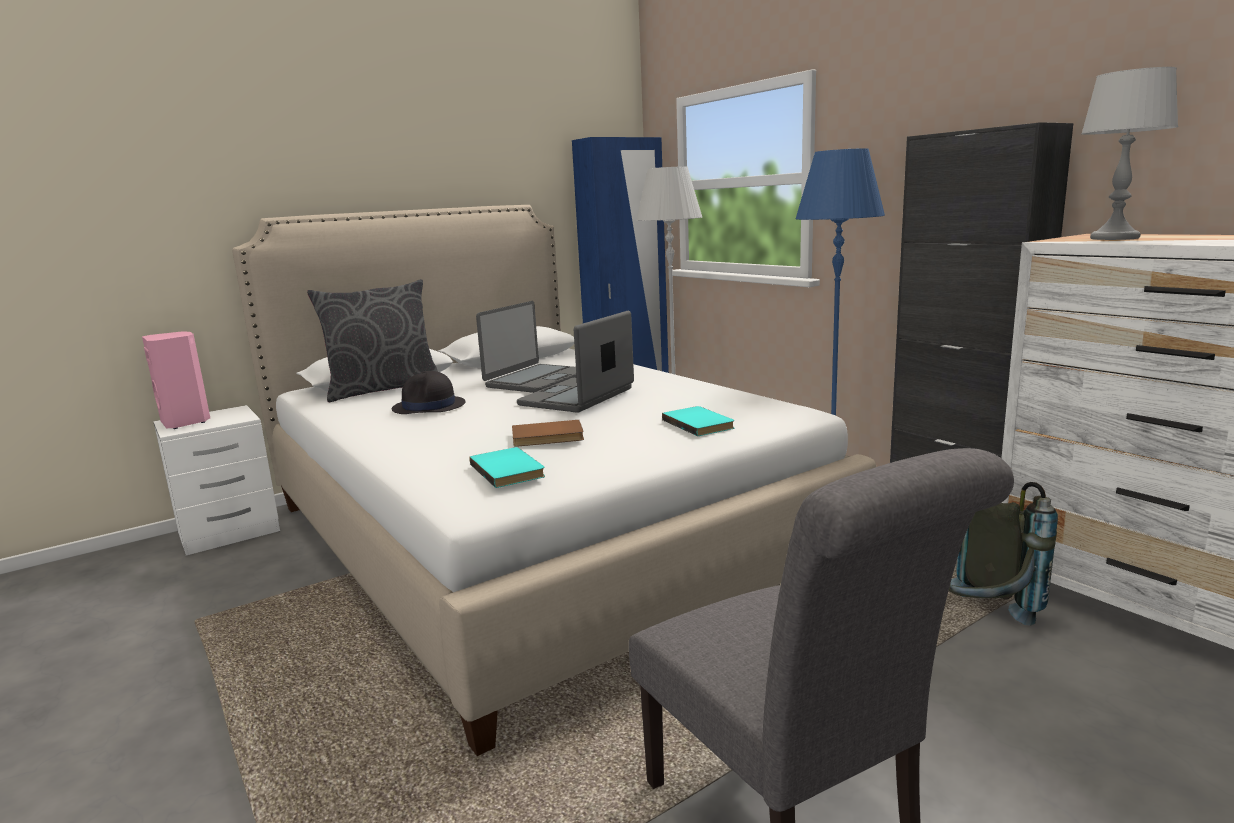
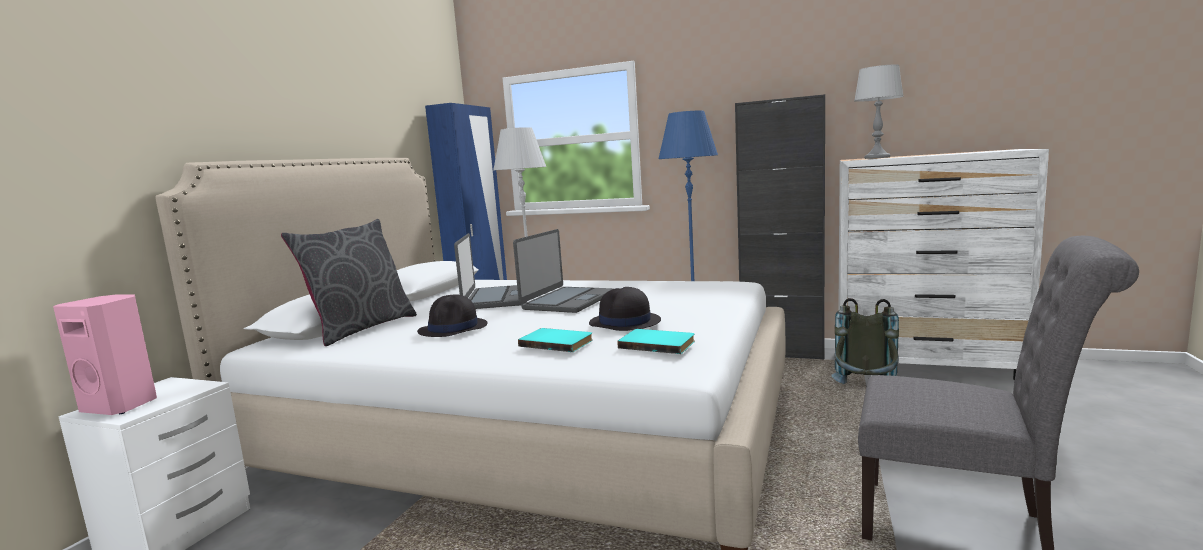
camera: 35 degrees left, 5 degrees down
brown book [512,420,584,447] -> black hat [589,287,661,331]
laptop [517,311,634,413] -> laptop turned 150 degrees counterclockwise [513,229,614,313]
turquoise book [662,406,734,436] -> turquoise book moved to [518,328,593,352]

